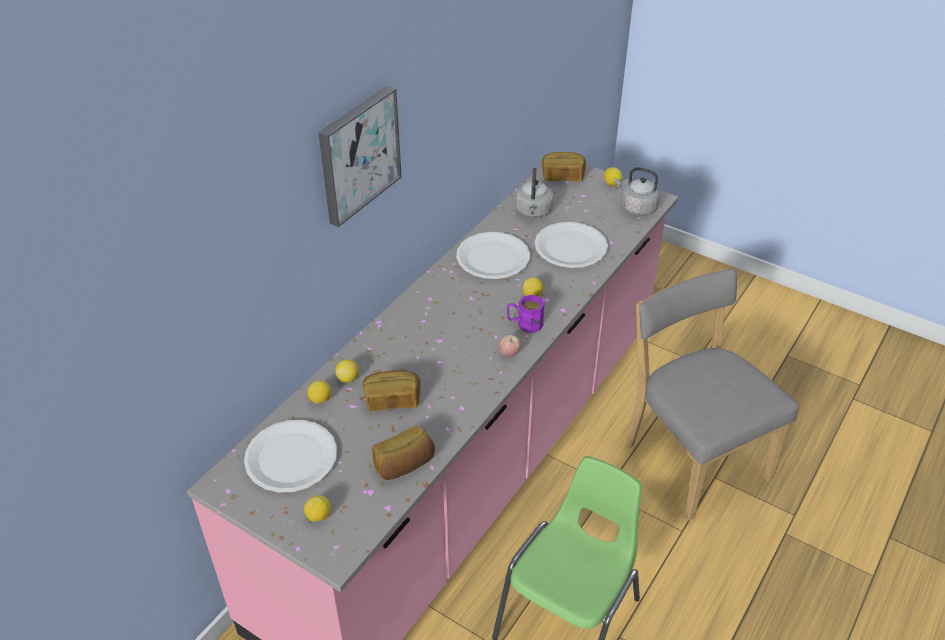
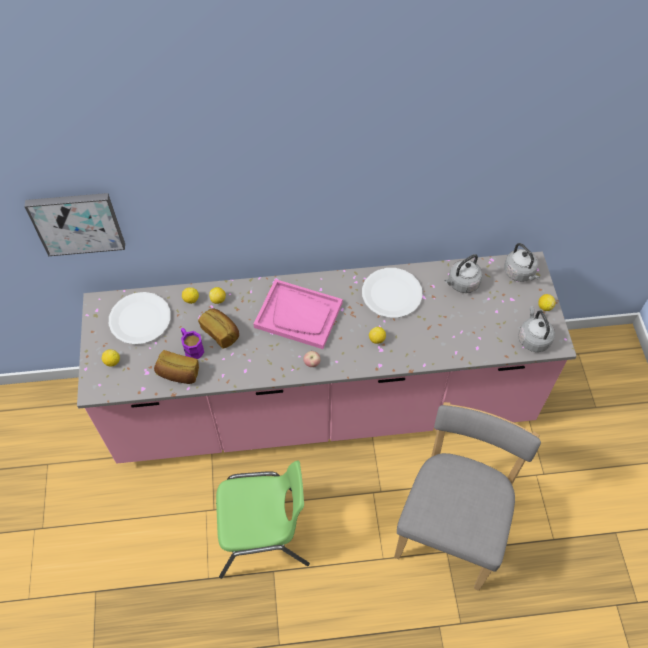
camera: 50 degrees right, 15 degrees up
picture [318,86,402,227] -> picture moved to [24,193,125,256]
purple mug [507,295,545,333] -> purple mug moved to [181,328,204,359]
white plate [535,222,608,268] -> none
bread [541,152,586,182] -> grey kettle [504,243,540,282]
none -> pink tray [254,279,343,349]

